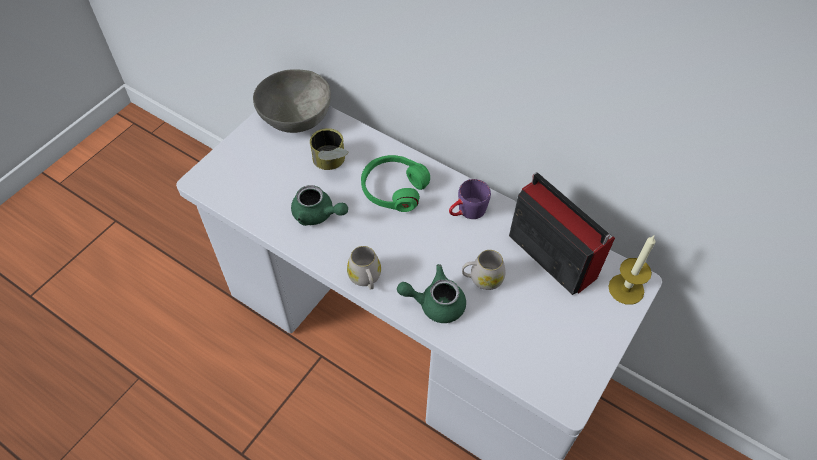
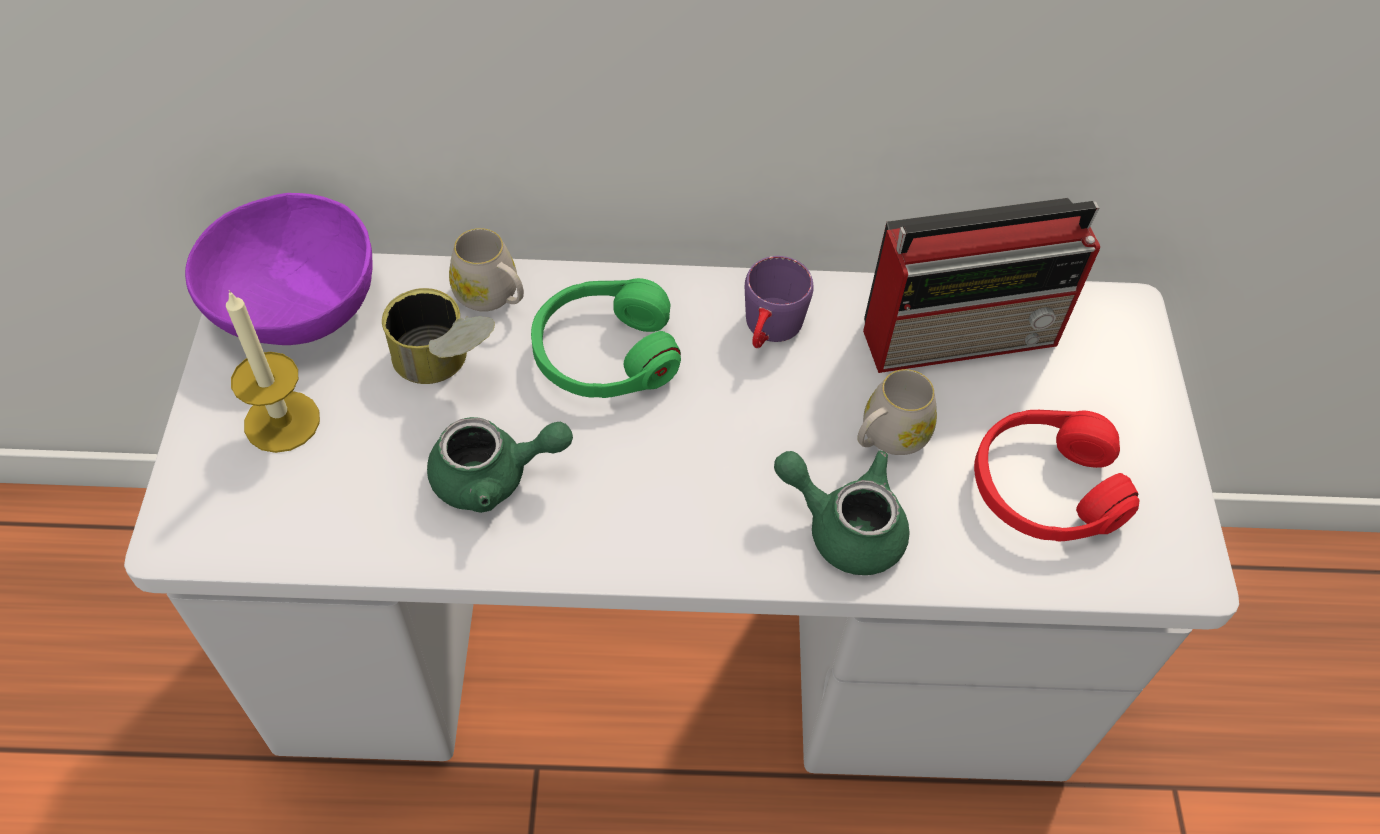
camera: 35 degrees left, 0 degrees up
grey bowl [253,69,331,133] -> purple bowl [185,193,373,345]
white mug [347,246,381,290] -> white mug moved to [449,228,524,312]
green teapot [397,264,466,323] -> green teapot turned 60 degrees clockwise [774,451,910,575]
radio [509,172,615,295] -> radio turned 150 degrees clockwise [863,198,1100,373]
candle [608,236,656,305] -> candle moved to [226,290,320,453]
none -> red headphones [974,410,1139,541]

